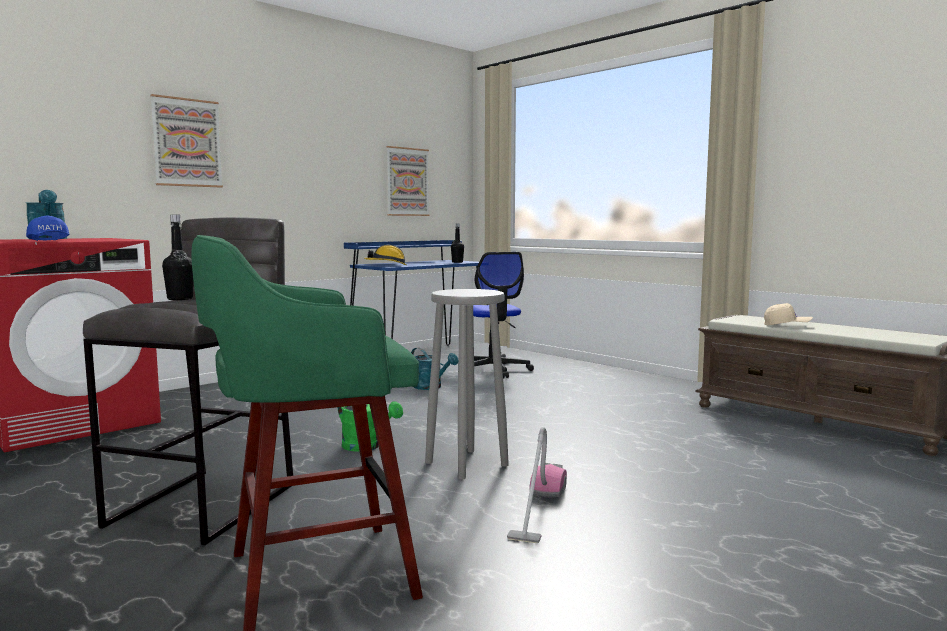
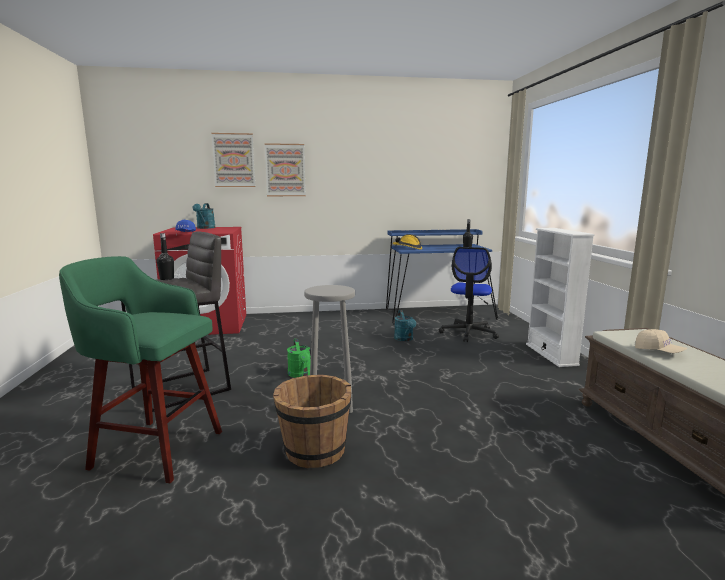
camera: 35 degrees right, 5 degrees up
picture [386,146,429,216] -> picture moved to [211,133,255,187]
vacuum cleaner [507,427,567,543] -> brown bucket [273,374,351,468]
none -> white bookcase [526,228,595,367]

